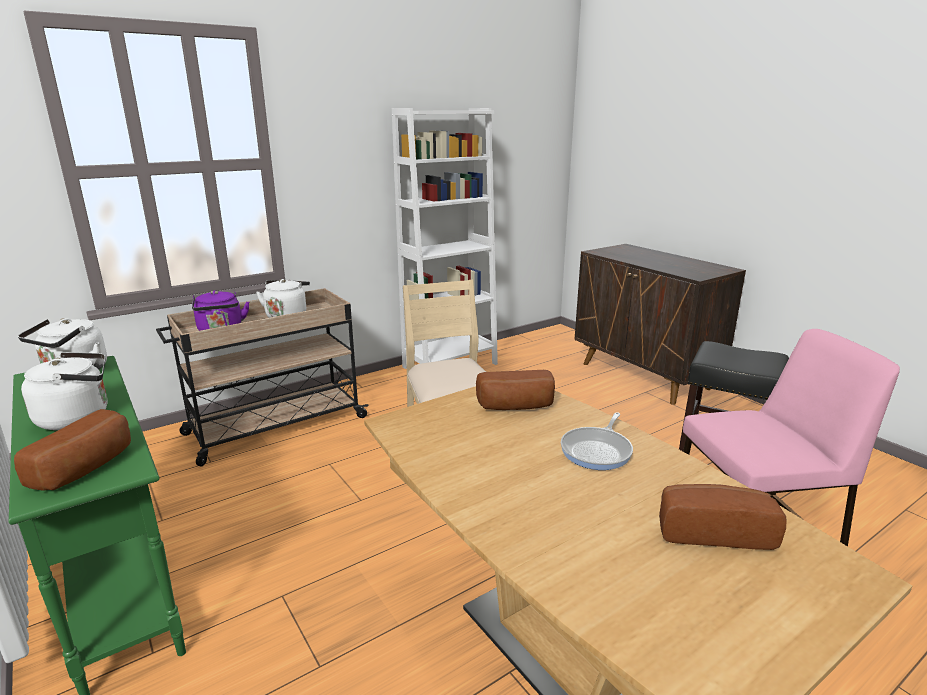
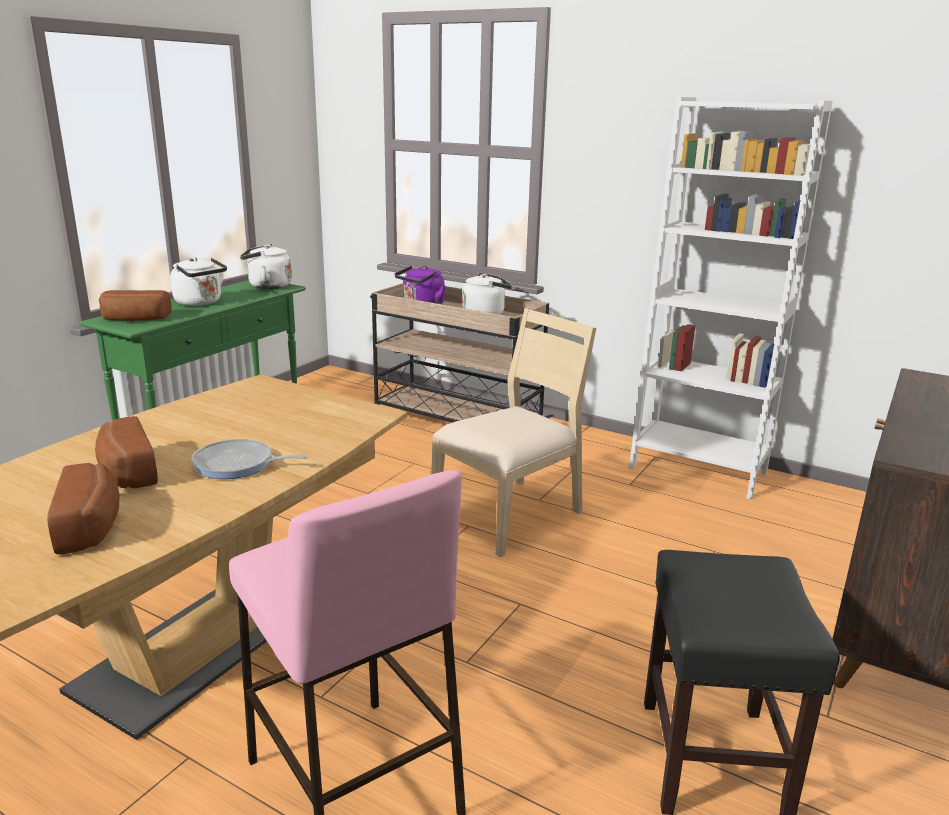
camera: 65 degrees right, 0 degrees up
bread [476,370,555,410] -> bread moved to [95,416,158,488]

